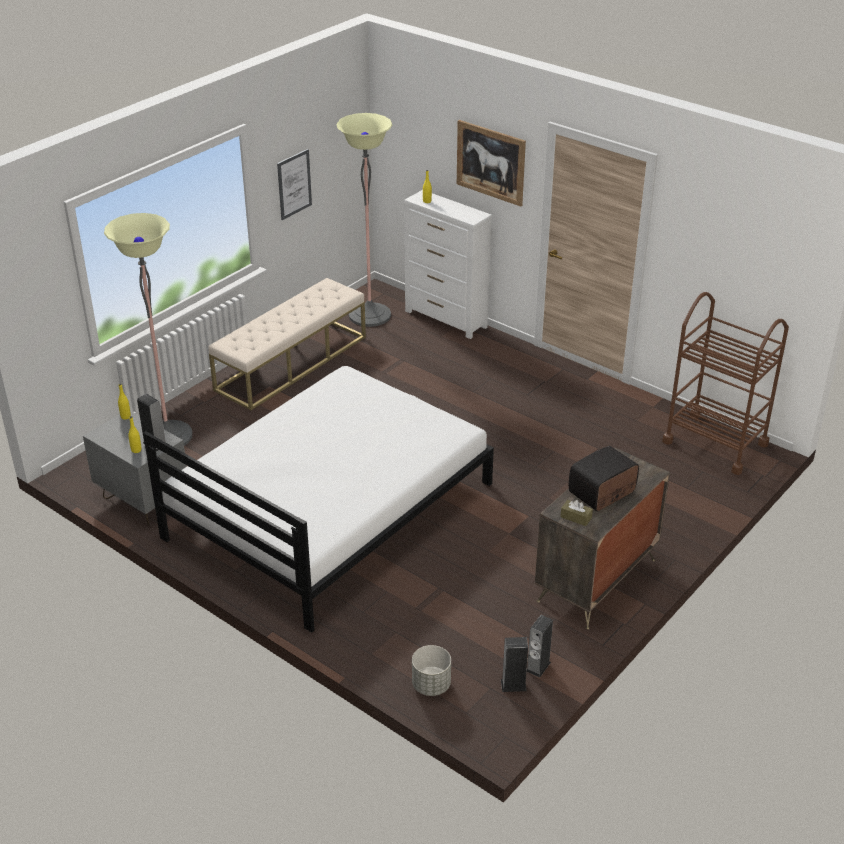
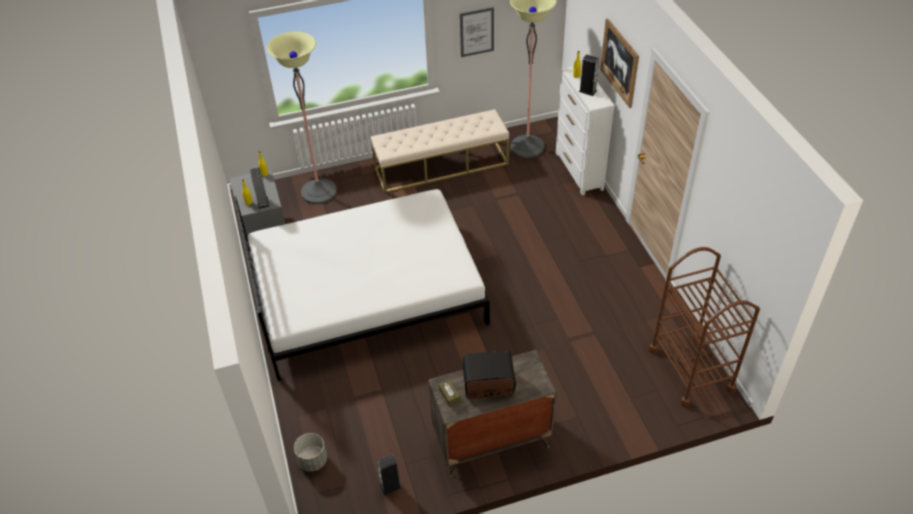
camera: 35 degrees right, 10 degrees up
speaker [501,637,528,692] -> speaker moved to [579,55,599,96]

